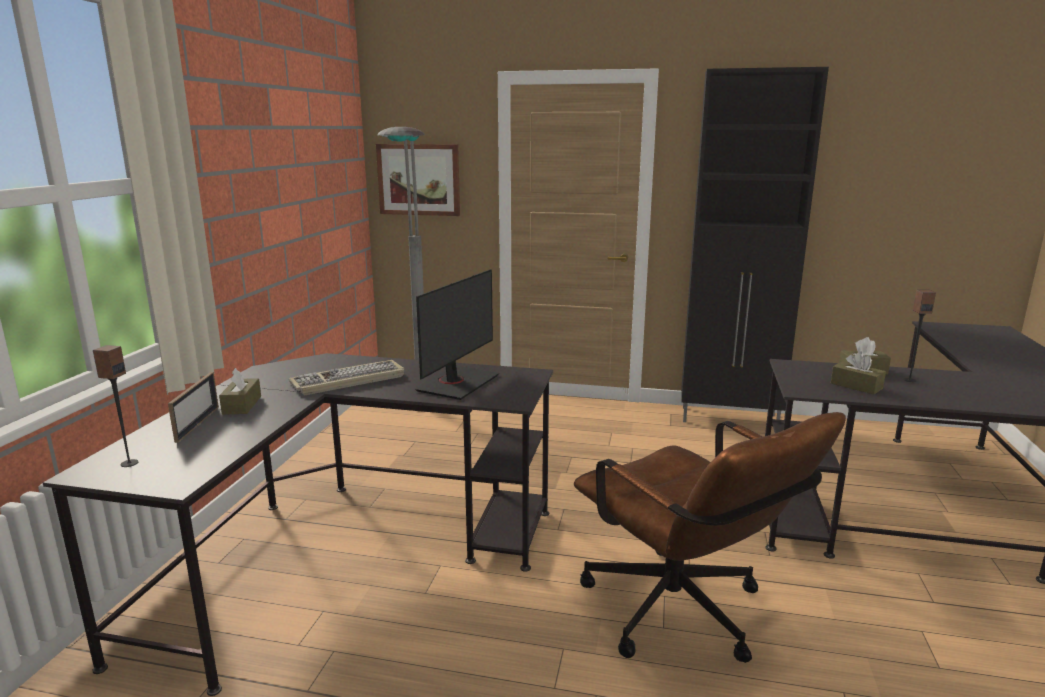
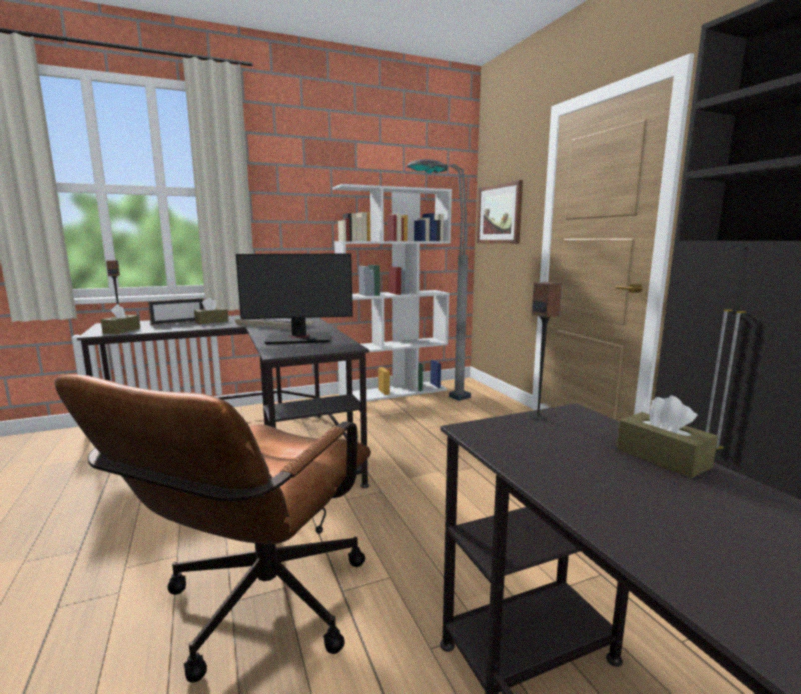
camera: 55 degrees right, 5 degrees down
brown tissue box [831,351,886,394] -> brown tissue box moved to [101,304,140,334]
speaker [903,290,936,382] -> speaker moved to [529,282,562,420]
none -> white bookcase [333,184,452,402]

